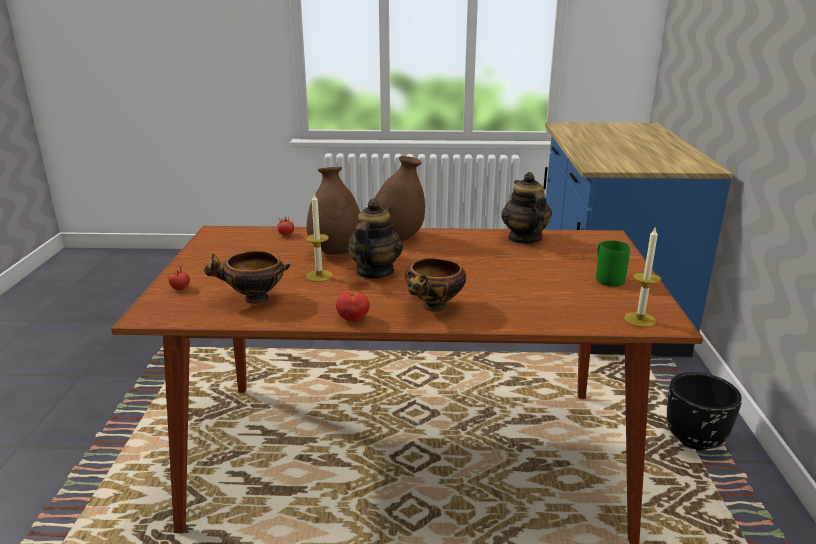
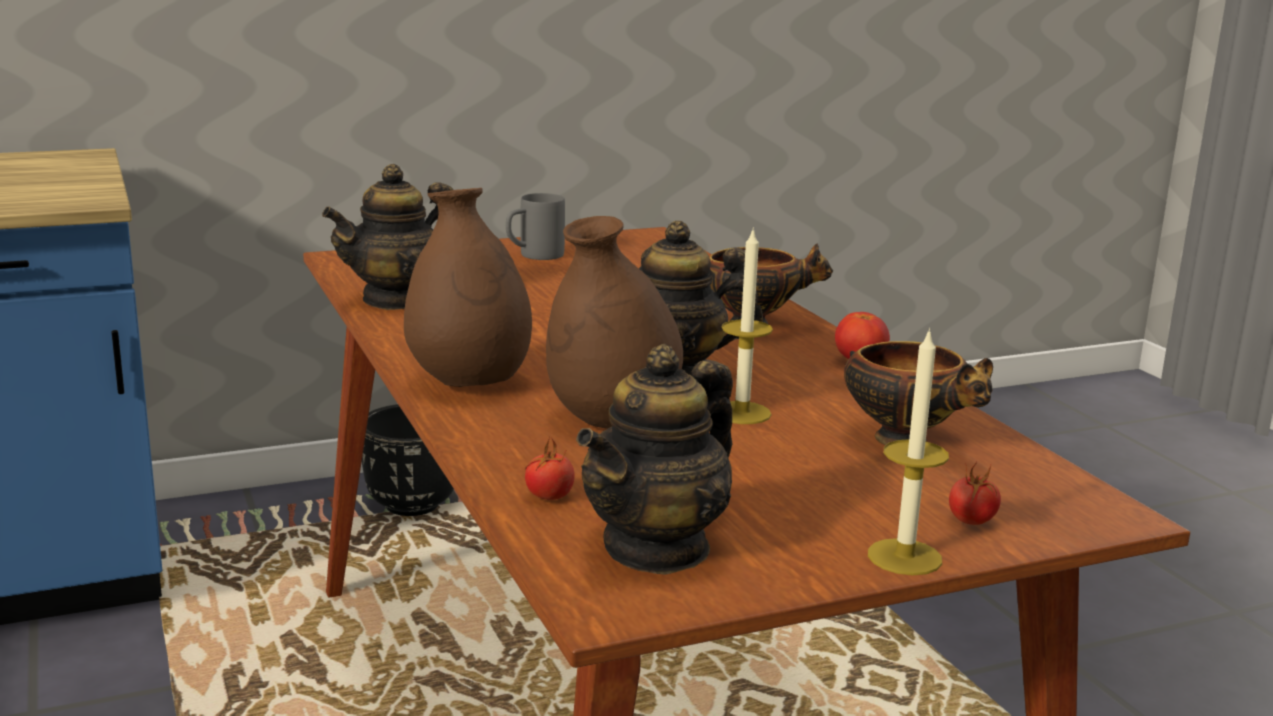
camera: 115 degrees left, 5 degrees down
green mug [596,240,630,287] -> grey mug [506,193,565,260]
candle [624,228,661,327] -> candle moved to [868,328,949,575]
none -> teapot [576,344,733,575]

